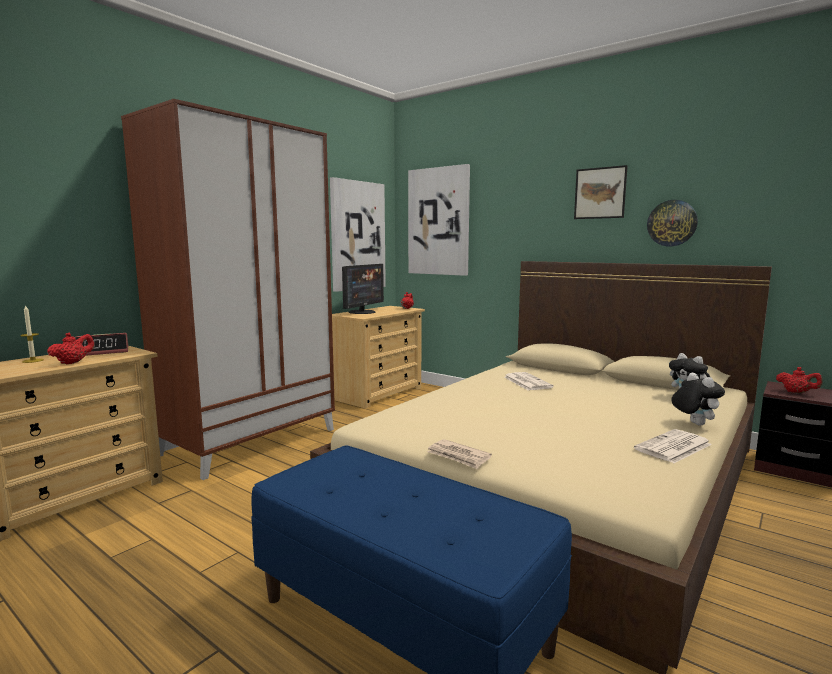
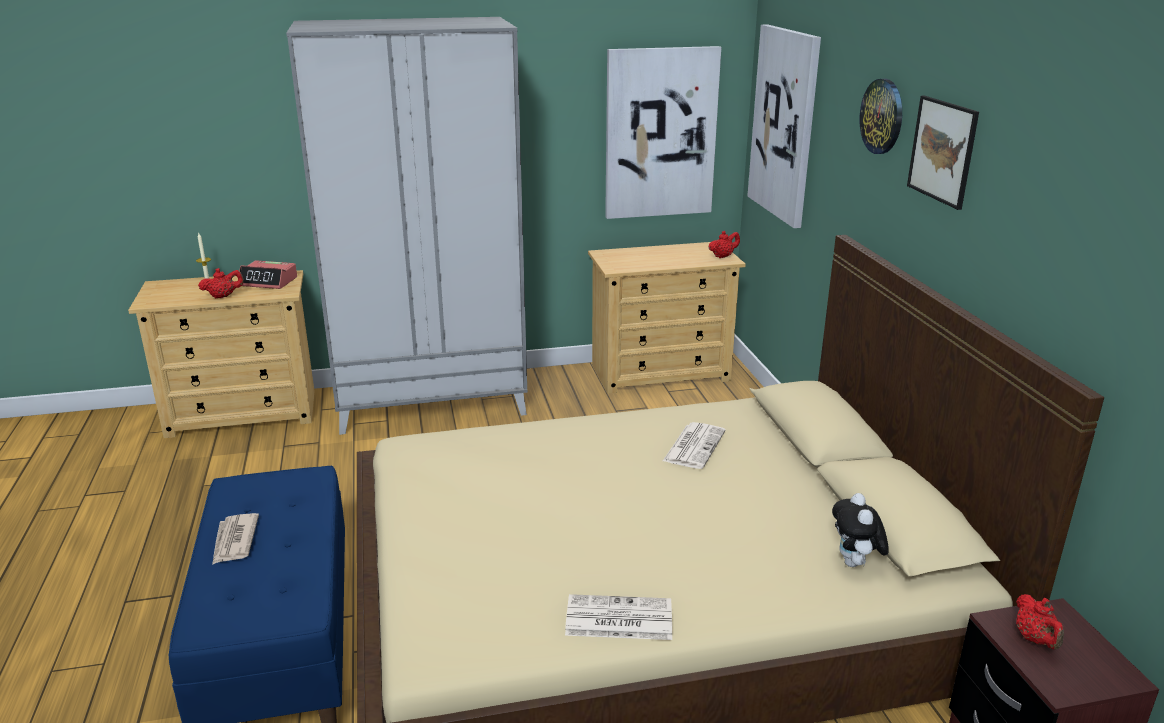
camera: 40 degrees right, 15 degrees up
brown wardrobe [121,99,335,480] -> grey wardrobe [286,17,528,435]
monitor [342,264,384,314] -> none
newspaper [427,439,492,469] -> newspaper moved to [212,513,259,565]
wall clock [647,200,698,246] -> wall clock moved to [859,79,902,154]
plush toy [671,373,725,426] -> none

